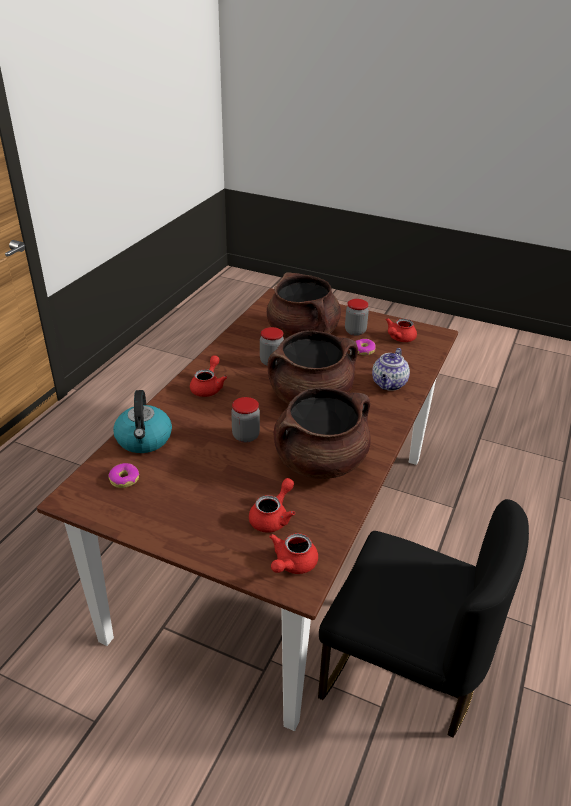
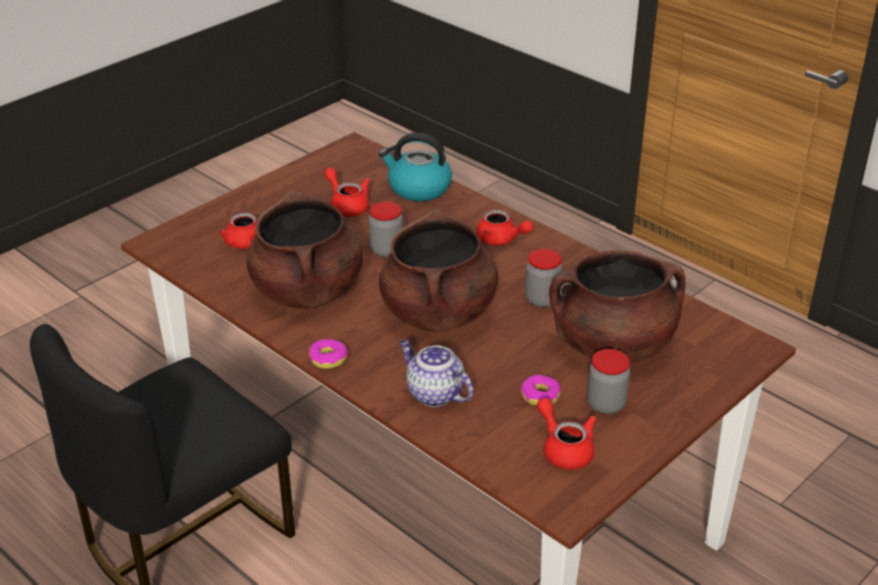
camera: 110 degrees right, 0 degrees up
donut [108,463,139,488] -> donut moved to [309,339,348,369]
red teapot [269,533,318,574] -> red teapot moved to [324,168,370,217]

